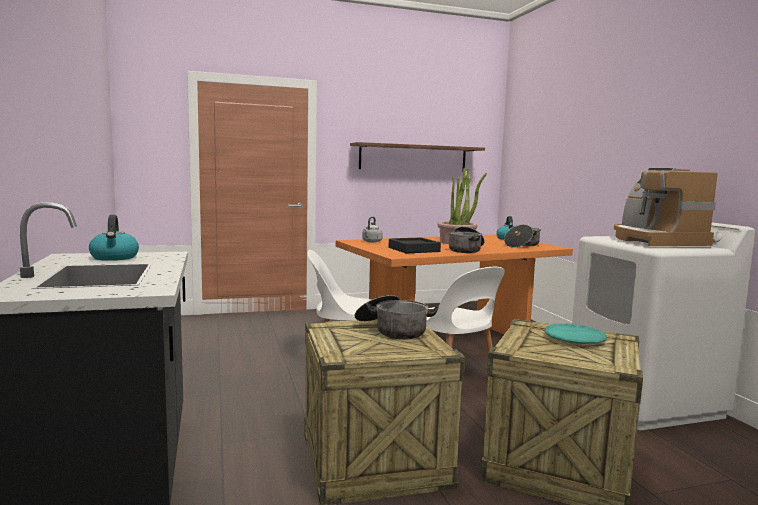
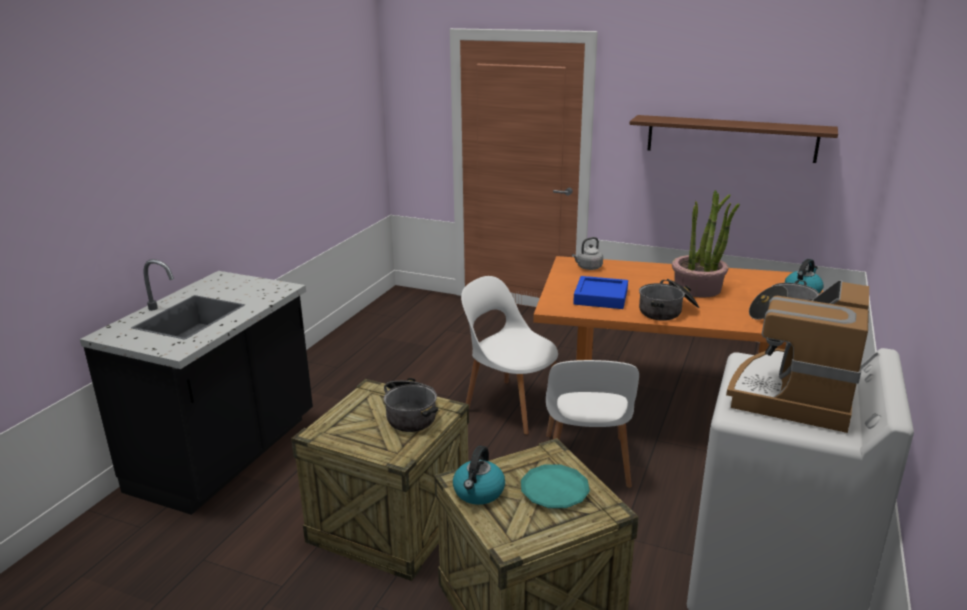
camera: 40 degrees right, 15 degrees up
kettle [89,215,139,261] -> kettle moved to [453,446,505,505]
black tray [389,237,441,254] -> blue tray [573,276,628,309]

